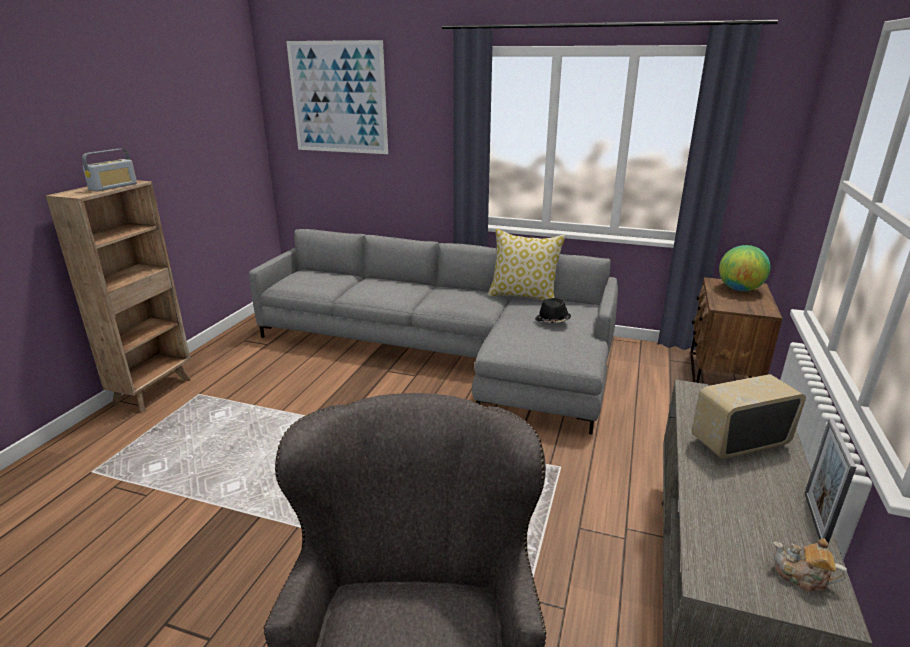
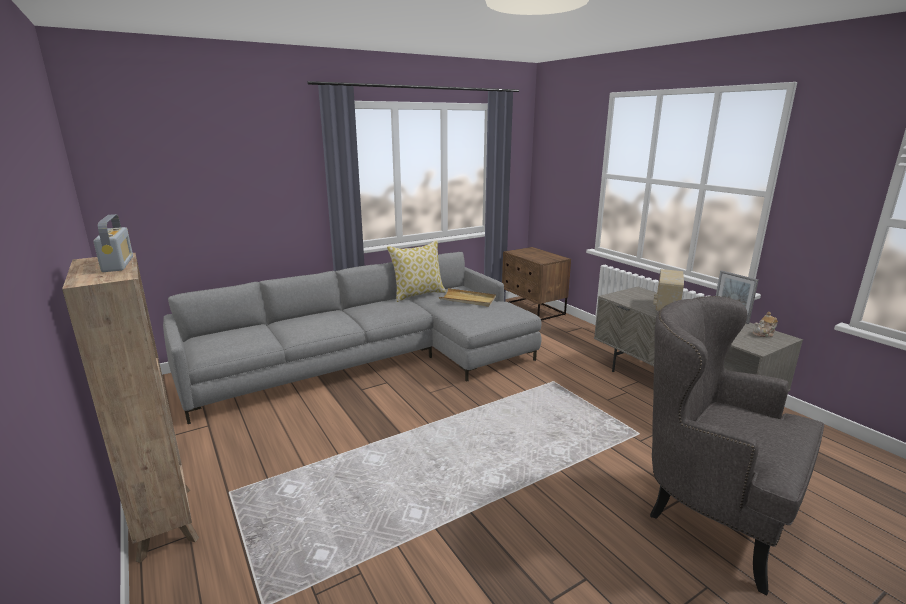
camera: 50 degrees left, 5 degrees down
picture [286,40,388,154] -> none
black hat [535,298,571,323] -> beige tray [439,288,496,307]
globe [719,245,770,291] -> none

